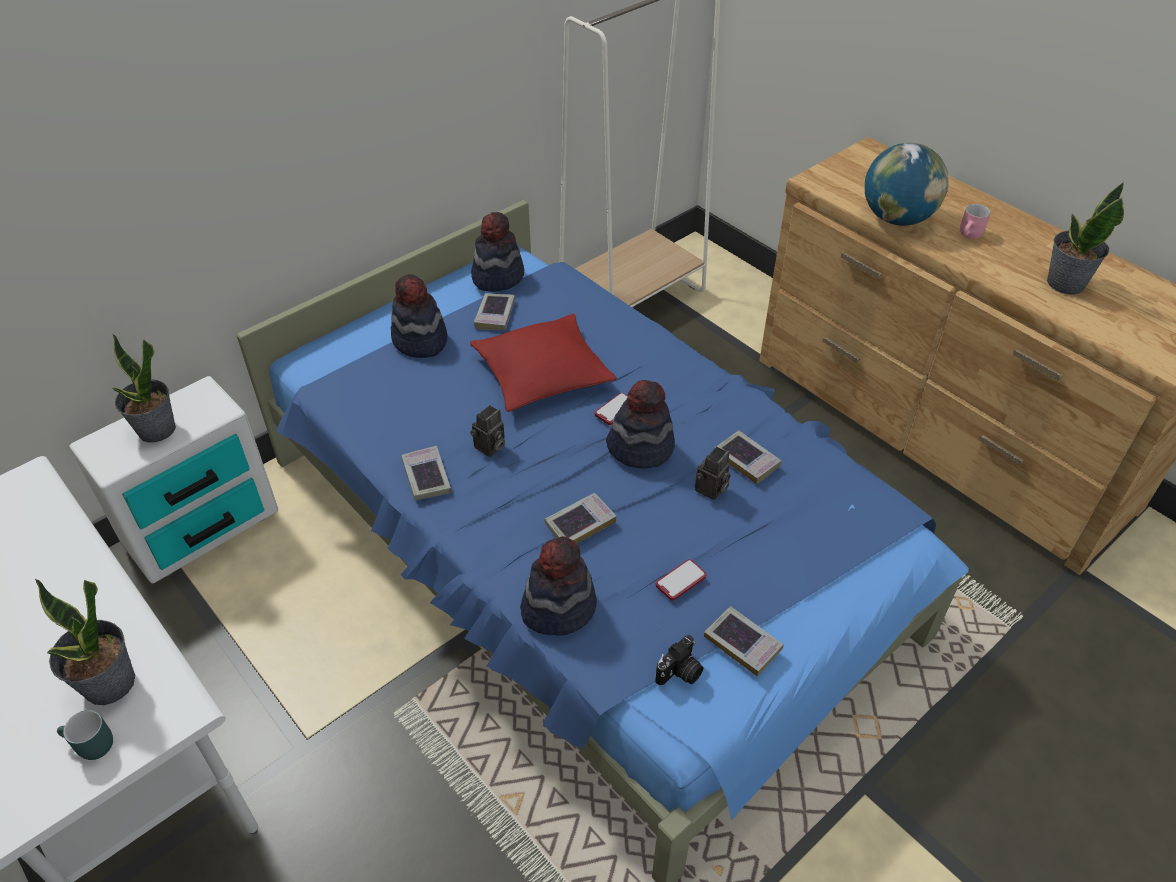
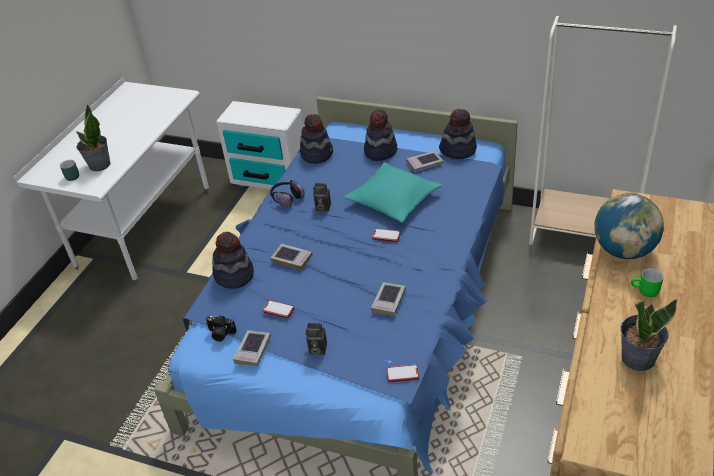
camera: 65 degrees right, 5 degrees down
potted plant [112,334,176,443] -> none
book [401,446,451,500] -> headphones [270,180,305,208]
red pillow [470,314,617,412] -> turquoise pillow [344,162,443,223]
hat [606,380,675,468] -> hat moved to [300,114,333,164]
camera [695,446,730,500] -> camera moved to [306,323,327,355]
pink mug [960,204,991,239] -> green mug [631,268,664,297]
none -> phone [386,365,419,382]

